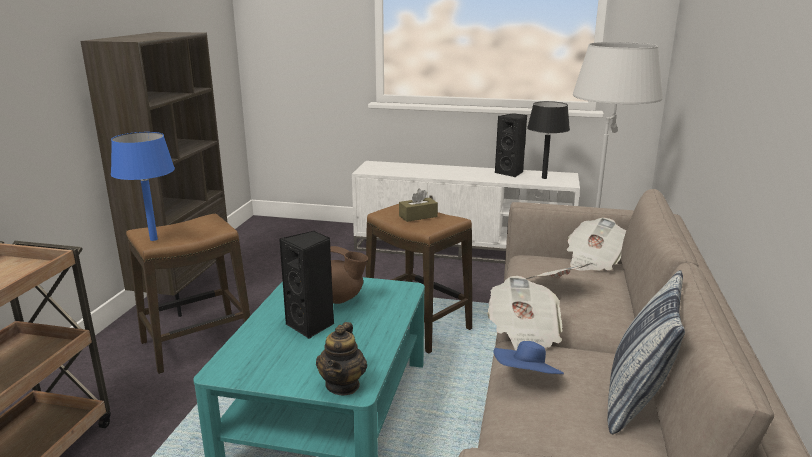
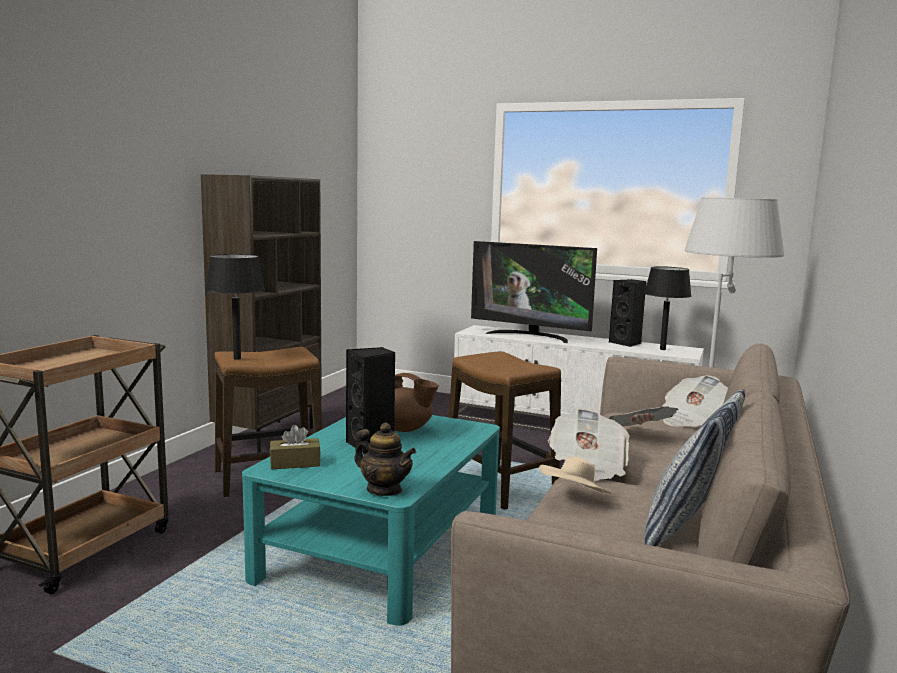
camera: 10 degrees right, 10 degrees down
blue table lamp [111,132,175,241] -> black table lamp [205,254,265,360]
teapot [316,322,367,395] -> teapot turned 75 degrees counterclockwise [354,423,416,496]
brown tissue box [399,189,438,222] -> brown tissue box moved to [270,425,321,470]
blue hat [493,341,564,374] -> beige hat [539,456,613,496]
none -> television [471,241,597,343]

